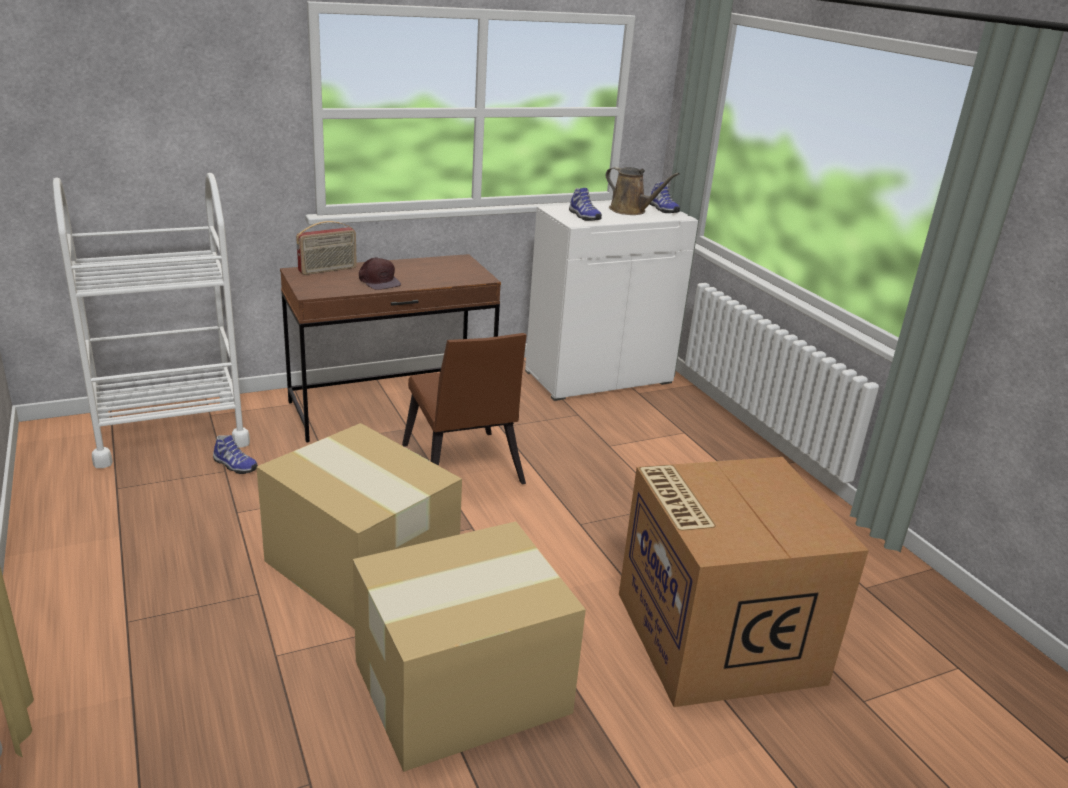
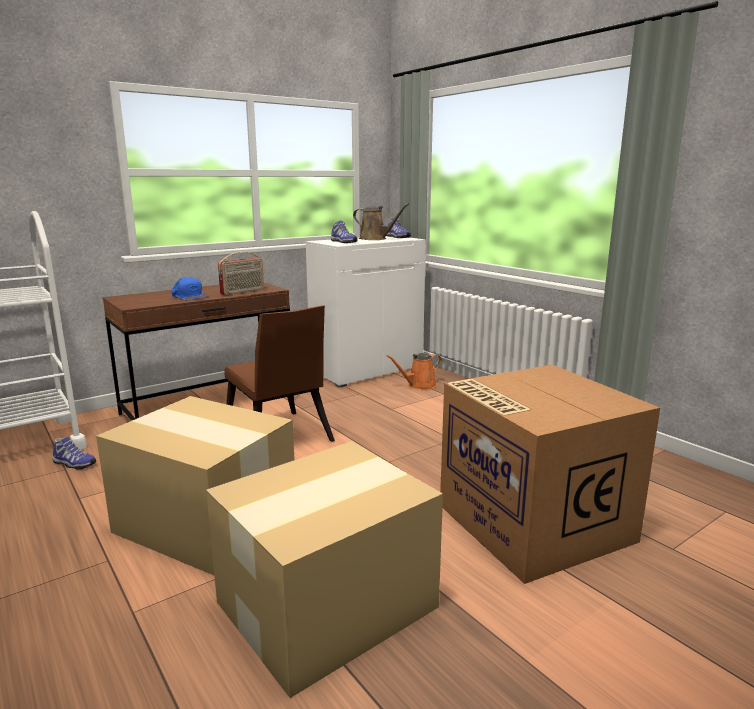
camera: 10 degrees left, 10 degrees down
radio [296,221,357,275] -> radio moved to [218,252,264,295]
brown cap [359,257,401,290] -> blue cap [172,277,209,300]
none -> orange watering can [386,353,442,389]

